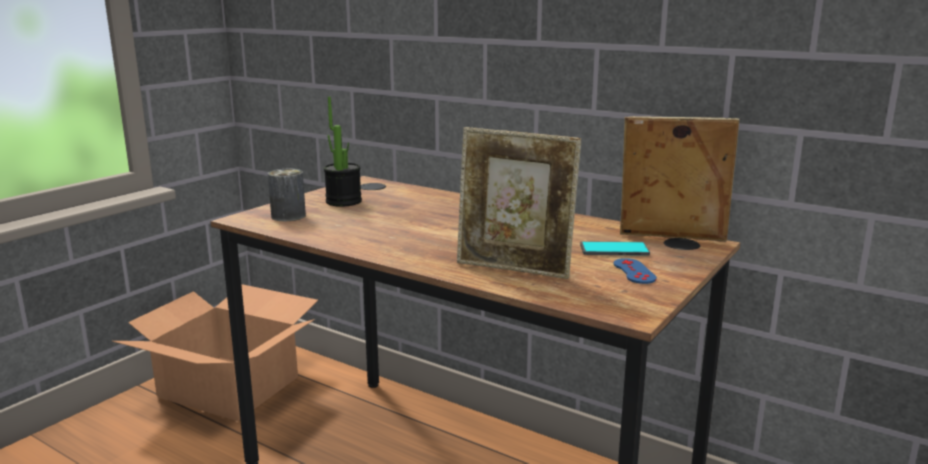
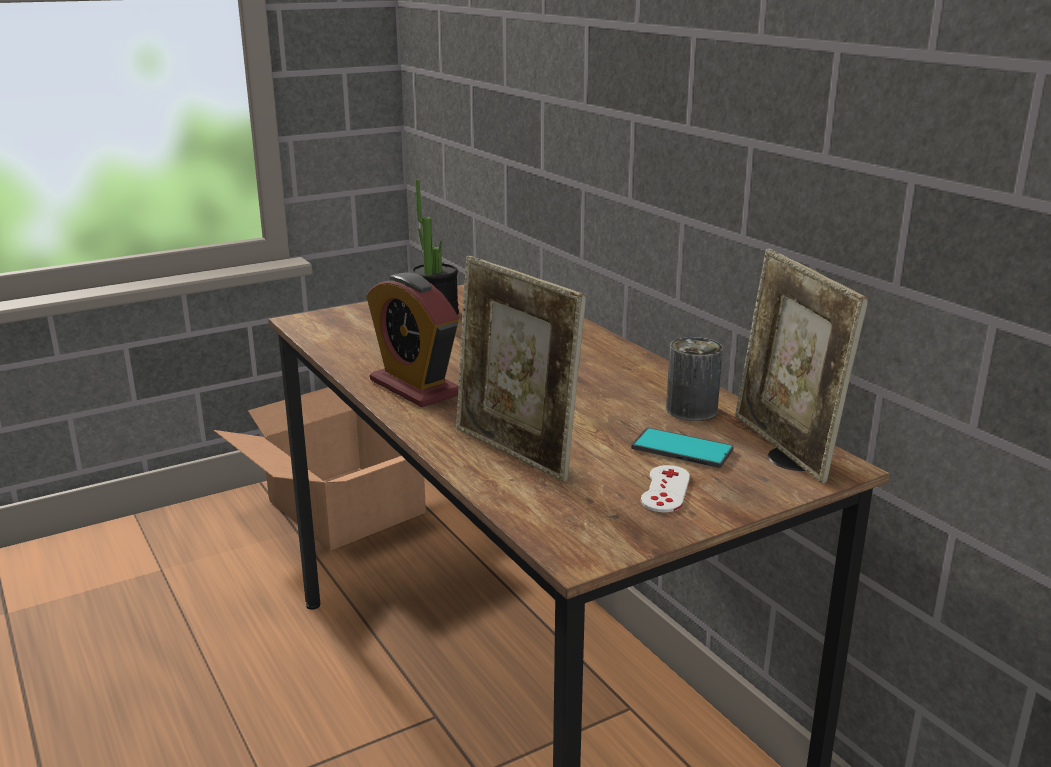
camera: 25 degrees right, 5 degrees up
can [268,169,306,221] -> can moved to [666,337,723,421]
blue game controller [614,258,657,284] -> white game controller [641,465,690,512]
picture frame [620,116,739,241] -> picture frame turned 150 degrees counterclockwise [735,249,868,483]
none -> alarm clock [366,272,459,407]

